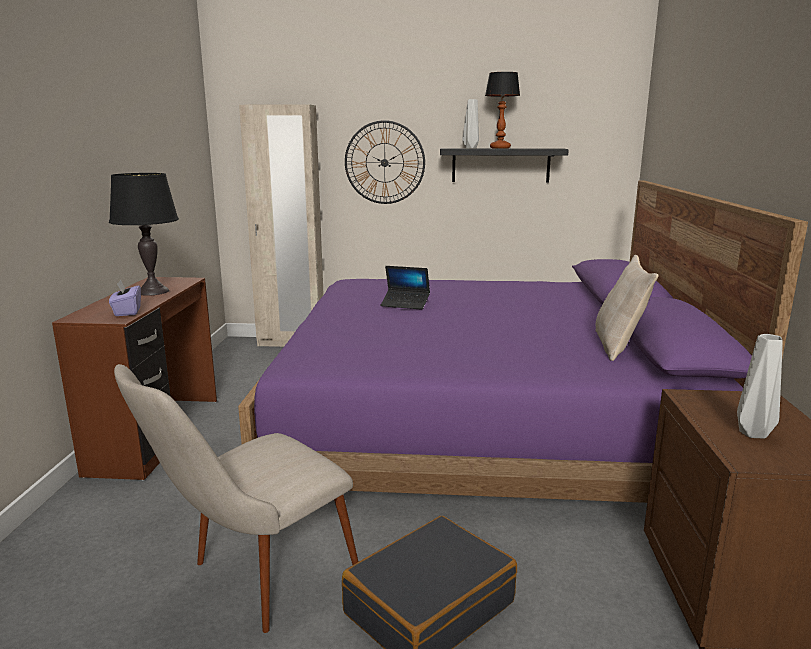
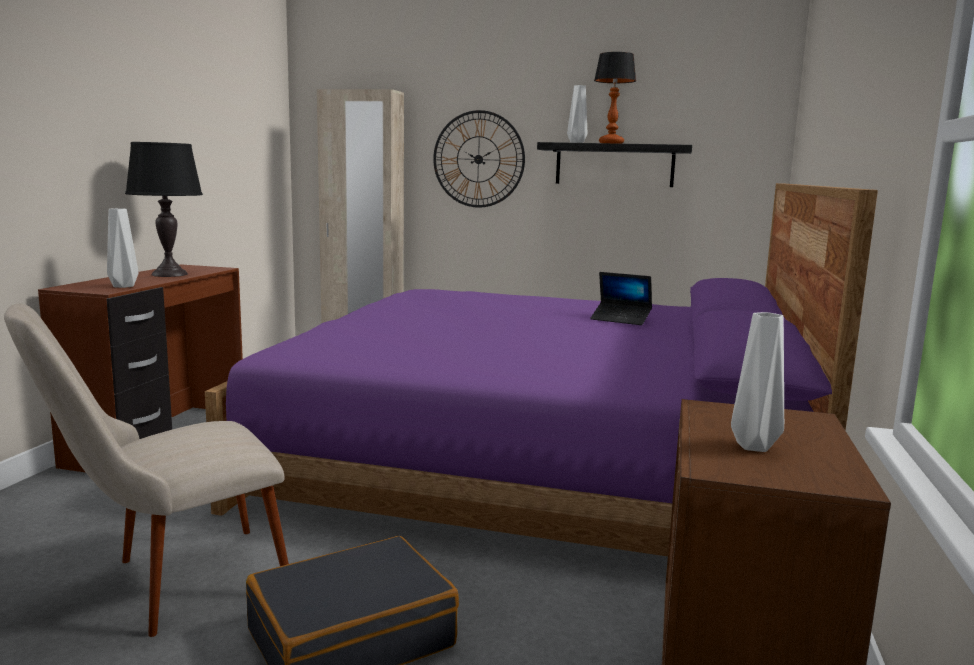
camera: 10 degrees right, 5 degrees down
purple tissue box [109,280,141,316] -> grey vase [107,208,138,288]
laptop [380,266,430,310] -> laptop moved to [590,272,652,325]
beige pillow [596,255,659,361] -> none

